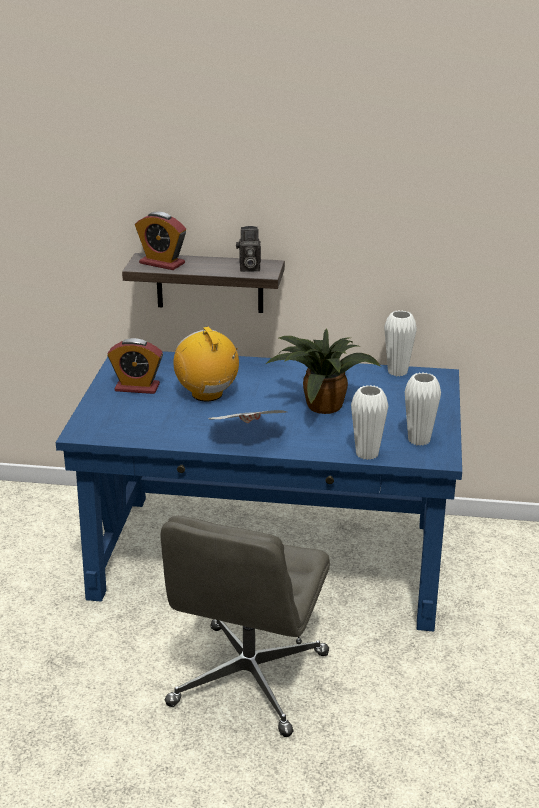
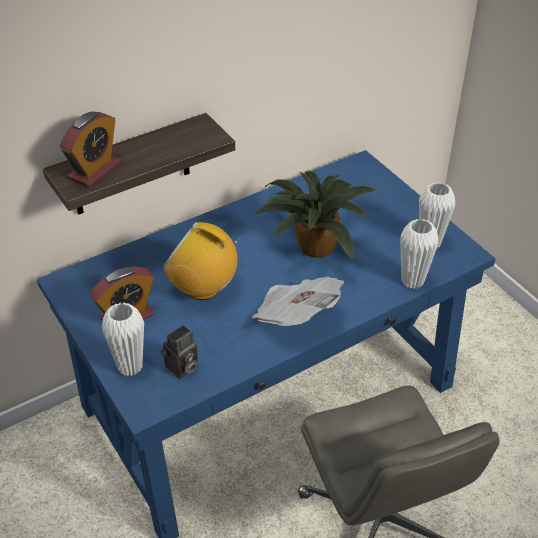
camera: 40 degrees left, 15 degrees up
alarm clock [135,212,186,270] -> alarm clock turned 45 degrees counterclockwise [60,111,120,187]
camera [236,226,261,272] -> camera moved to [161,325,198,379]
white vase [384,310,417,376] -> white vase moved to [102,302,144,376]

